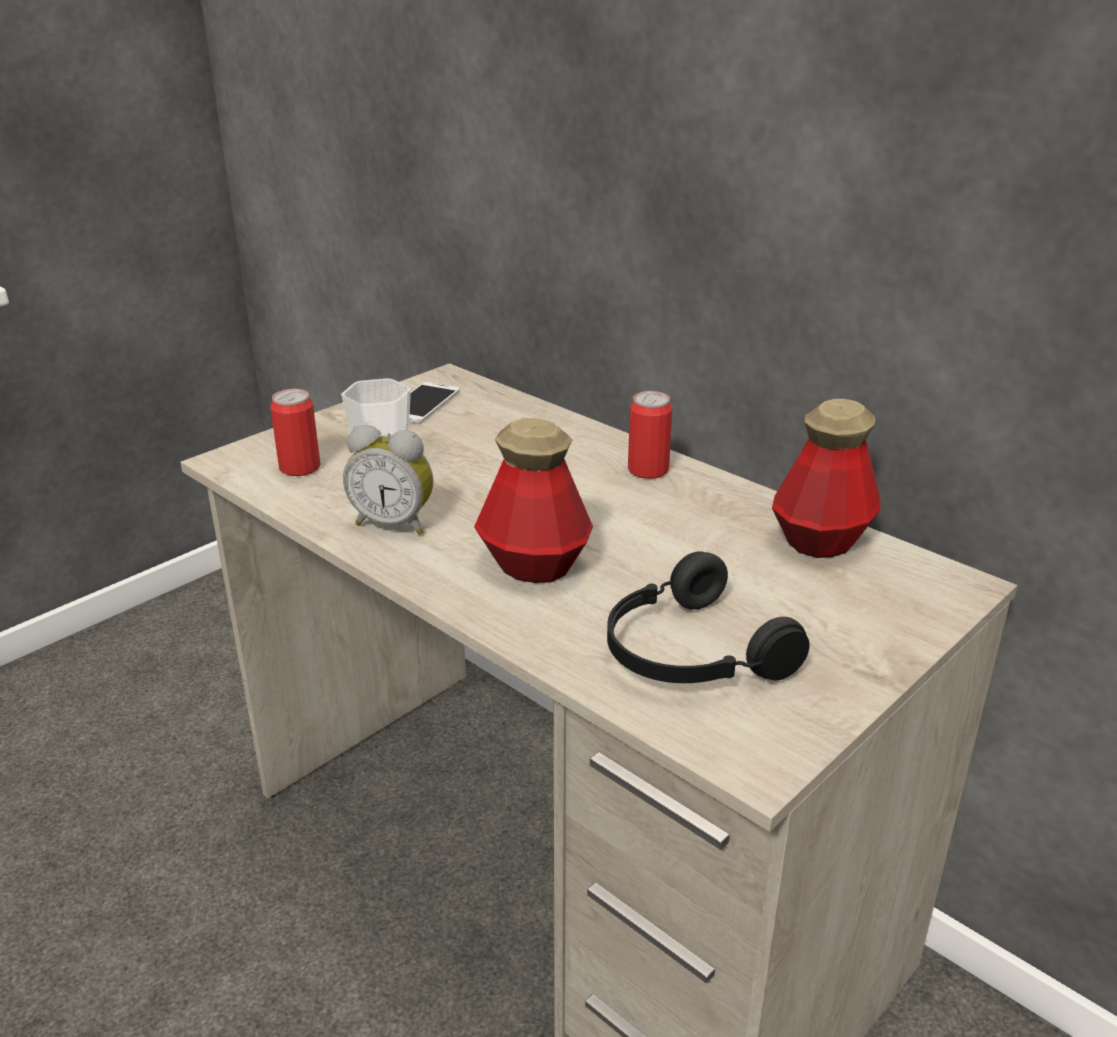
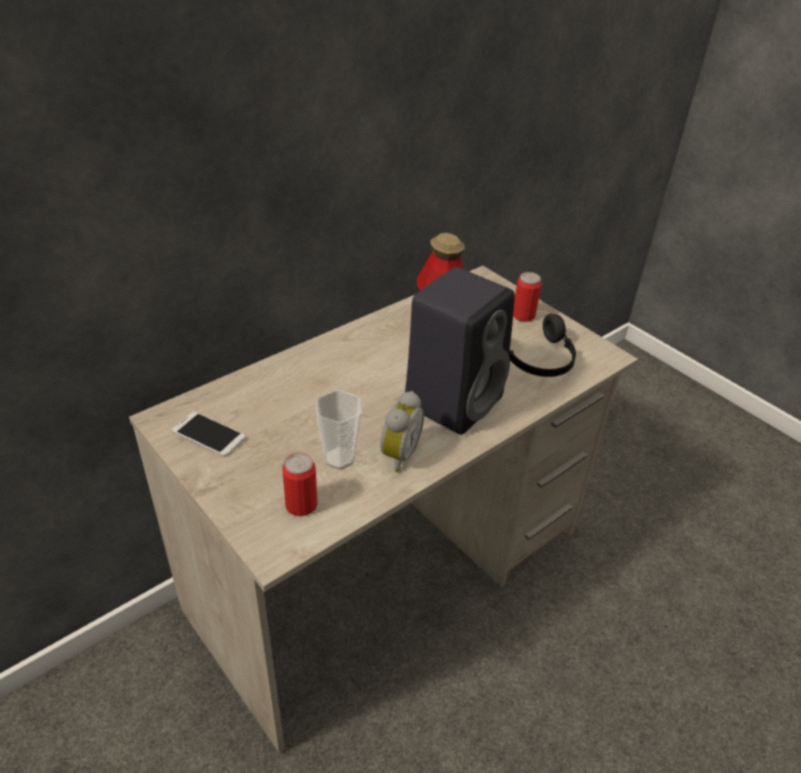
camera: 85 degrees left, 10 degrees up
bottle [474,418,593,583] -> black speaker [405,267,515,435]
can [628,391,672,479] -> can moved to [513,272,542,322]

